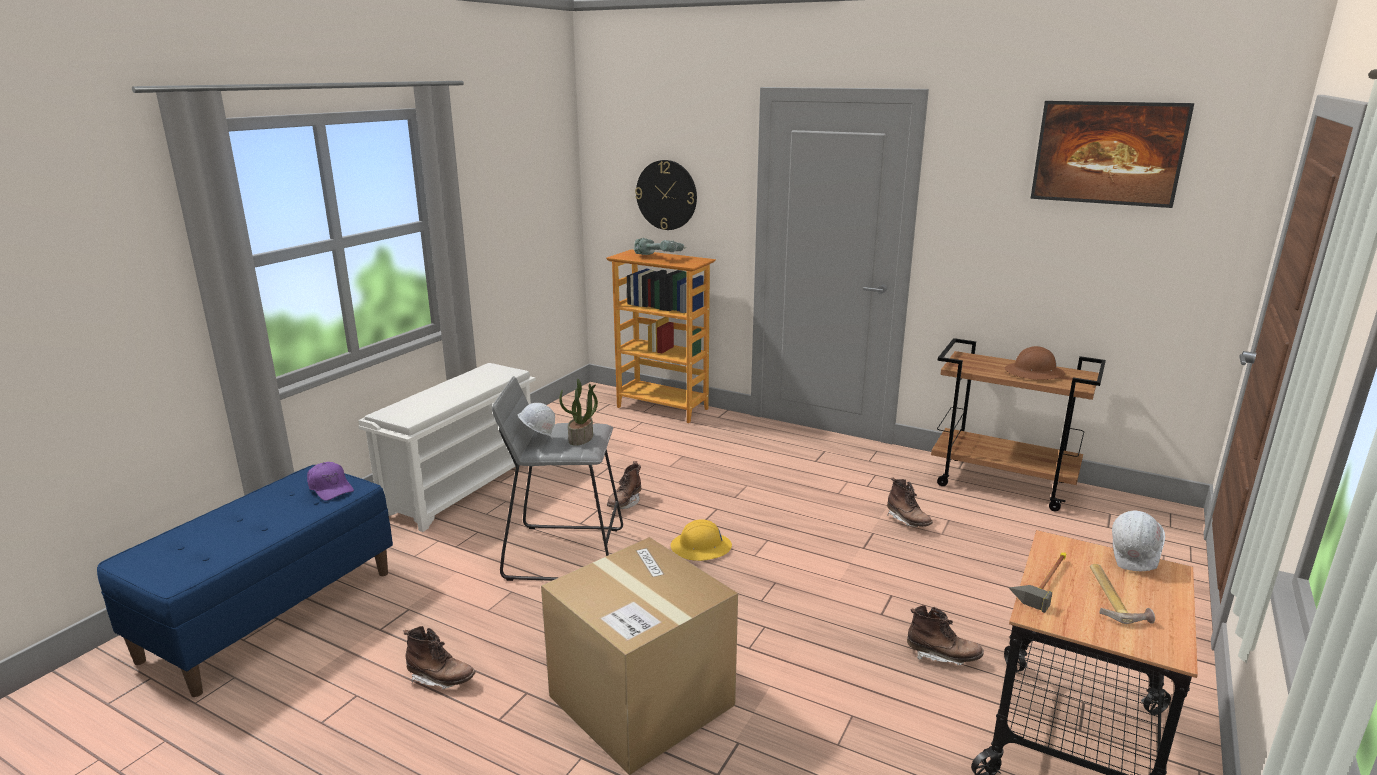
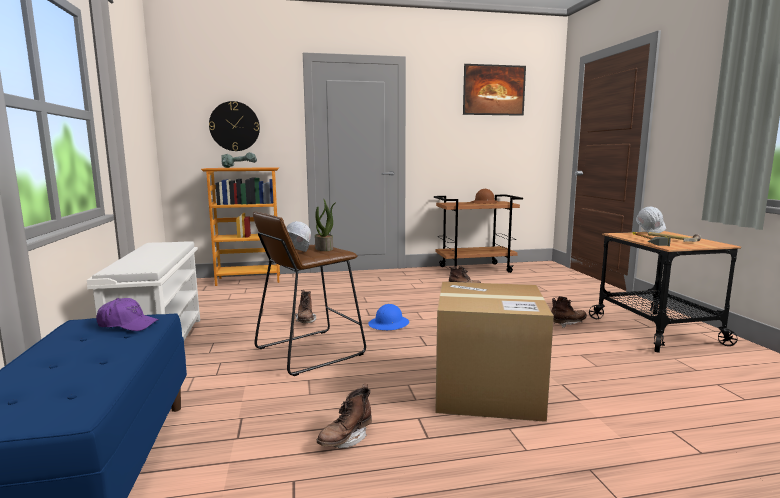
camera: 40 degrees left, 10 degrees down
brown boot [404,626,475,689] -> brown boot turned 150 degrees clockwise [317,384,372,448]
grey stool [492,376,623,581] -> brown stool [253,212,366,376]
yellow hard hat [671,519,732,561] -> blue hard hat [368,304,409,330]

